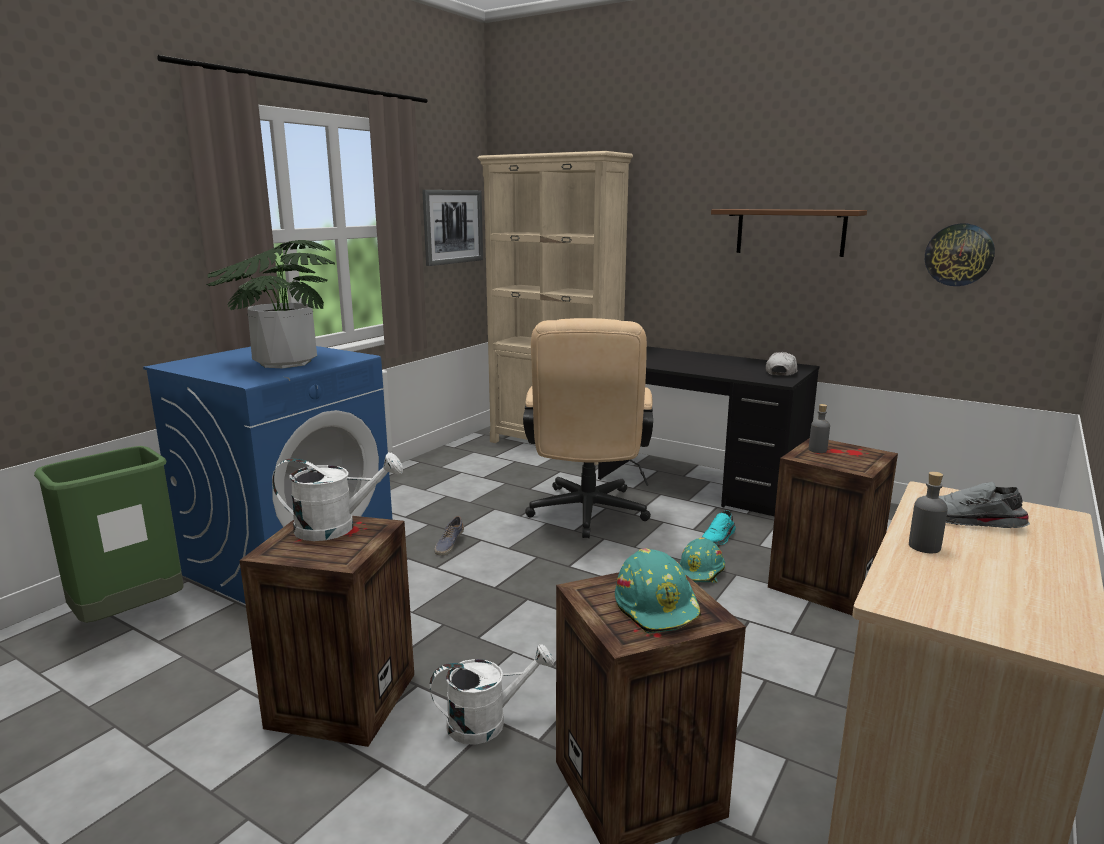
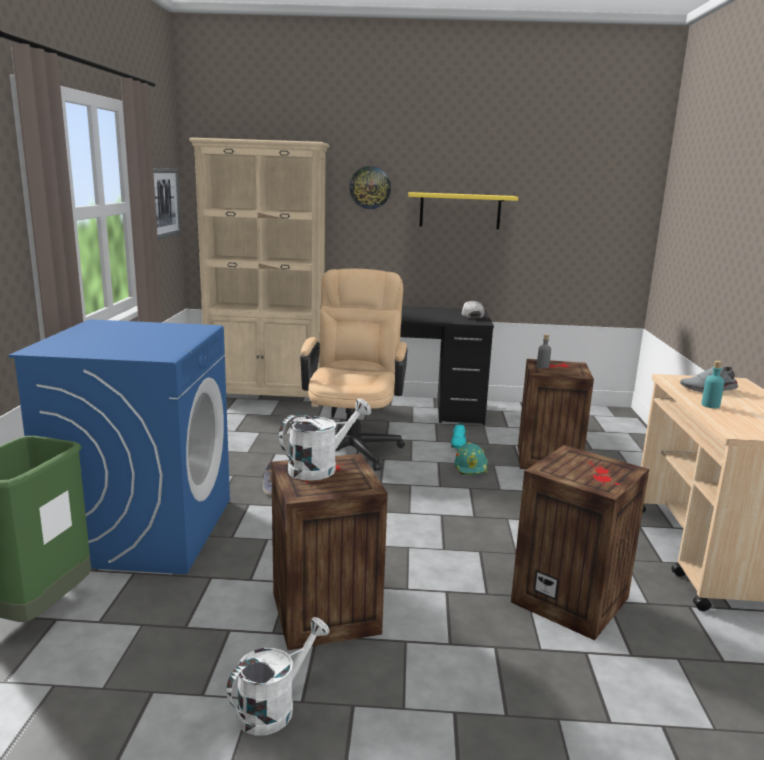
camera: 30 degrees left, 0 degrees up
potted plant [206,240,335,368] -> none
white watering can [430,644,554,745] -> white watering can moved to [226,617,330,736]
beige office chair [523,318,653,538] -> beige office chair turned 150 degrees counterclockwise [300,269,408,471]
turquoise hard hat [615,548,701,633] -> none
brown shelf [711,209,867,257] -> yellow shelf [408,192,518,229]
grey bottle [909,472,948,553] -> turquoise bottle [701,361,724,408]
wall clock [925,223,995,286] -> wall clock moved to [349,166,391,209]

